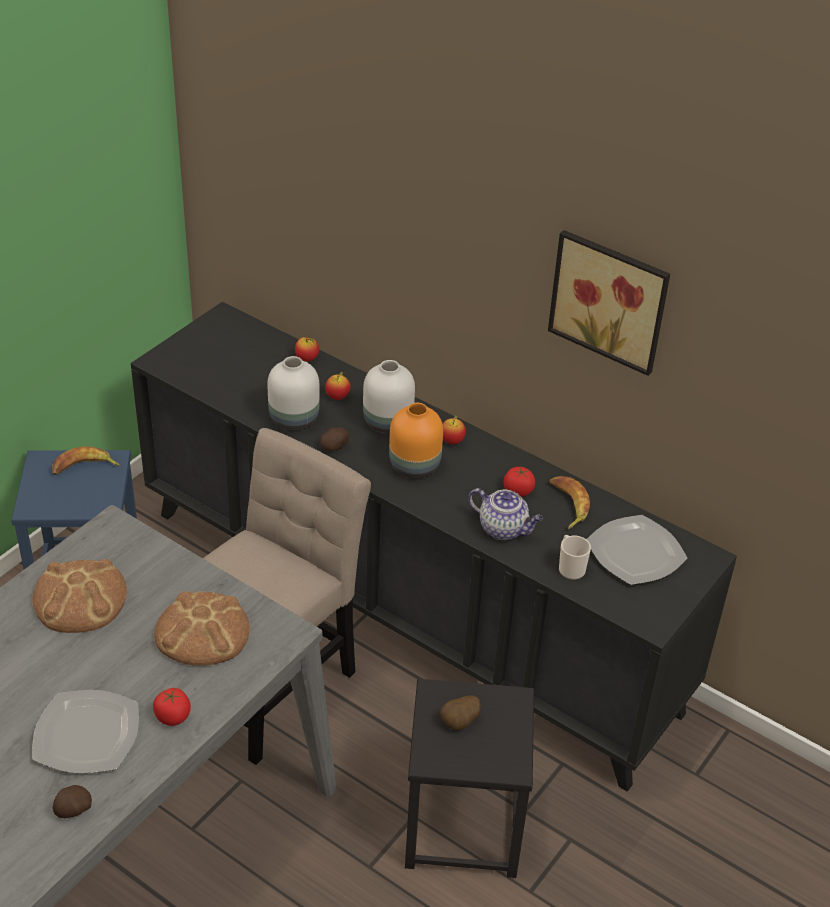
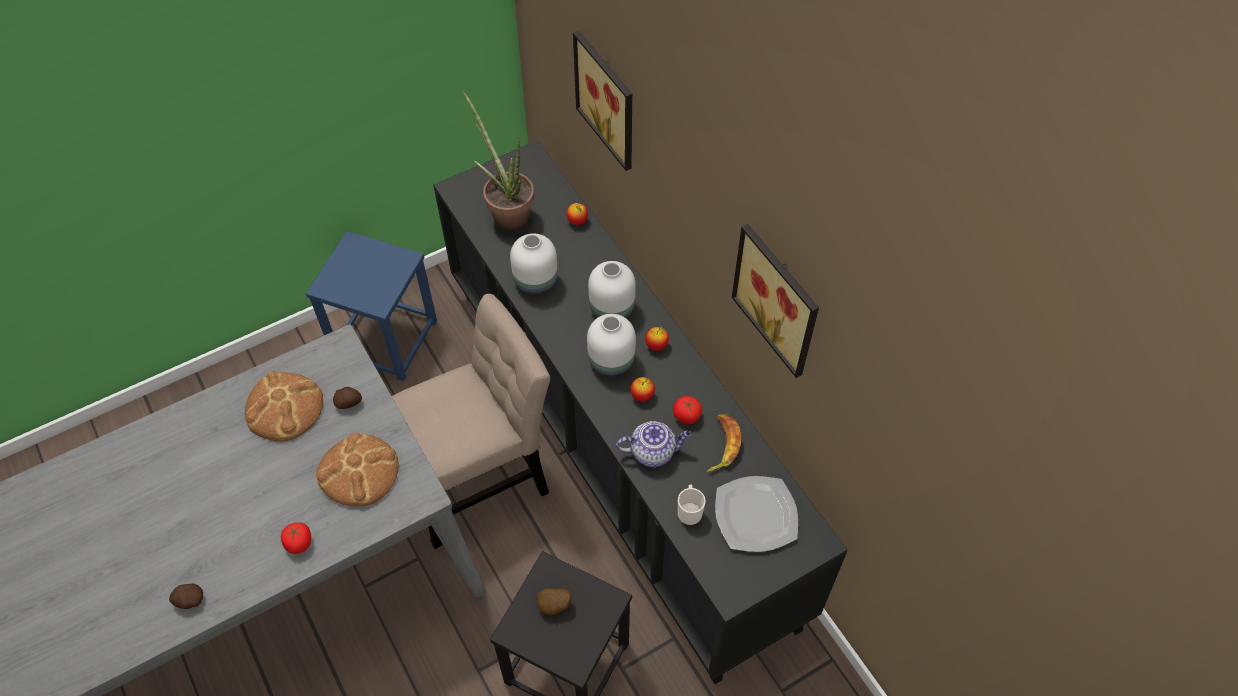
camera: 25 degrees right, 15 degrees up
plate [32,690,139,773] -> none
banana [52,446,120,475] -> none
potato [320,427,349,451] -> potato moved to [333,387,362,409]
apple [325,371,350,400] -> apple moved to [630,377,655,402]
orange vase [389,403,443,478] -> white vase [587,314,636,377]
teapot [468,488,543,540] -> teapot turned 60 degrees counterclockwise [616,421,691,467]
none -> potted plant [462,91,534,232]
none -> picture [573,30,632,171]

